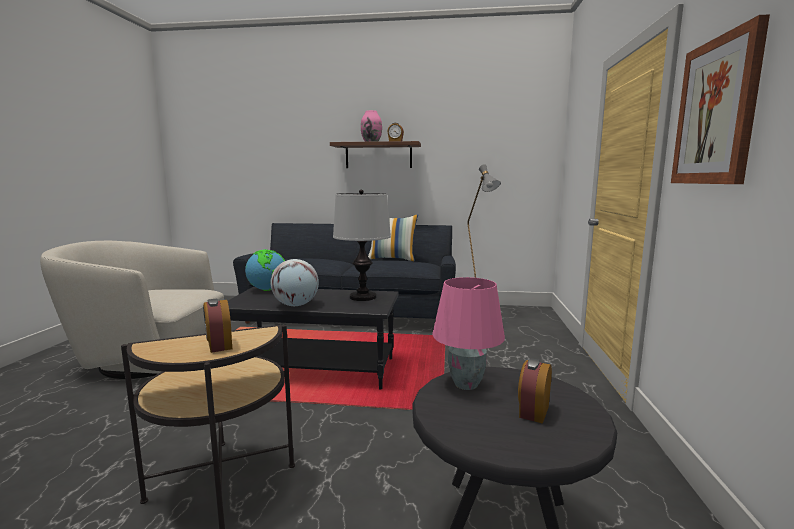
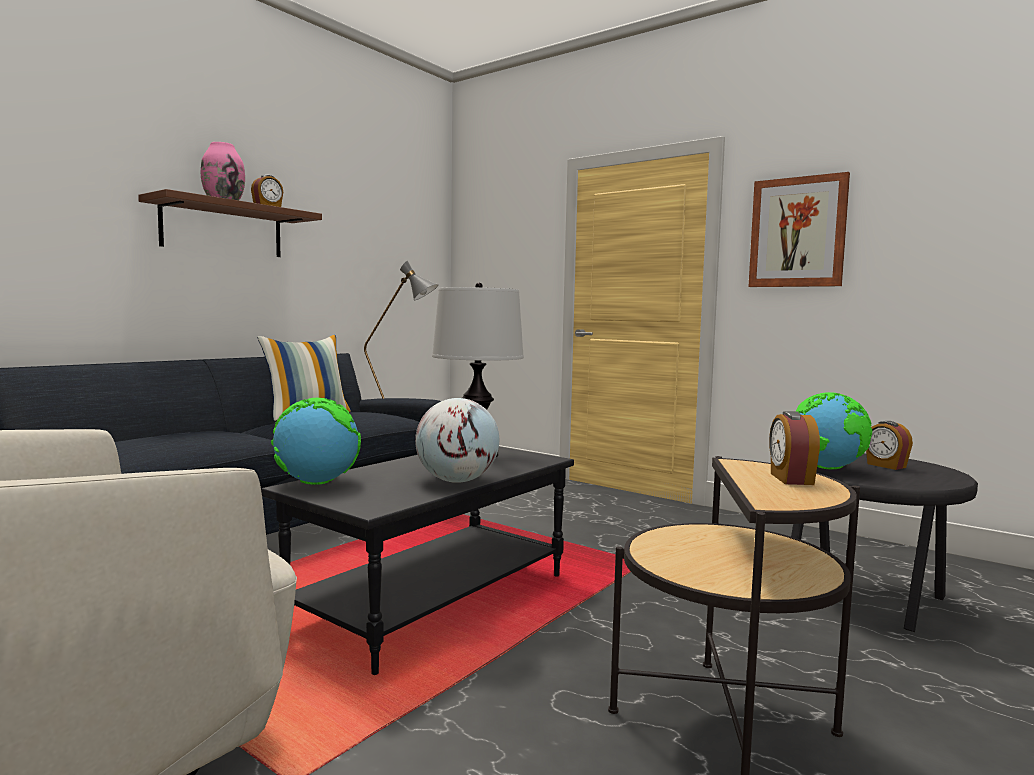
camera: 60 degrees left, 5 degrees down
alarm clock [203,299,232,353] -> alarm clock turned 90 degrees clockwise [769,411,820,485]
pink table lamp [432,277,505,390] -> globe [796,392,873,469]

